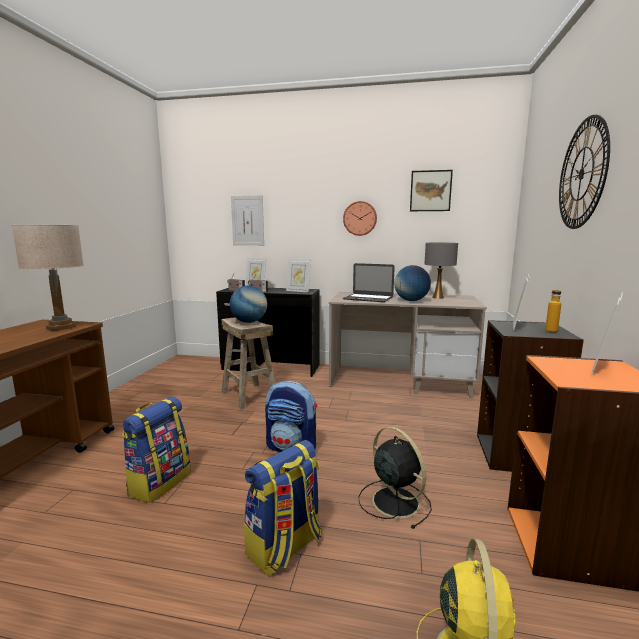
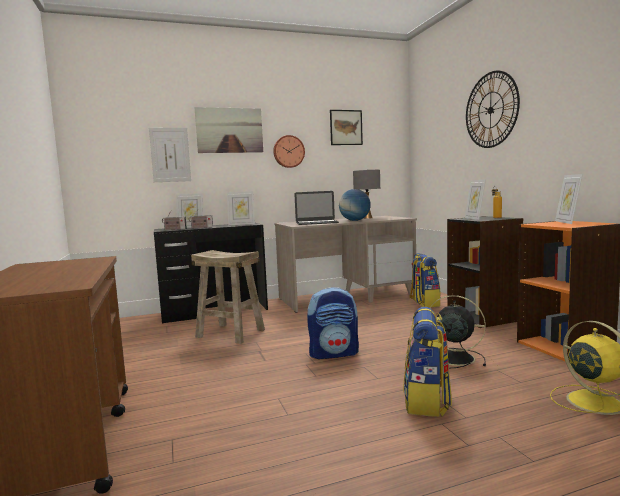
camera: 30 degrees left, 5 degrees down
beige table lamp [12,225,84,330] -> none
backpack [121,397,191,503] -> backpack moved to [409,253,441,307]
globe [230,286,267,323] -> none
none -> picture [195,107,263,153]

